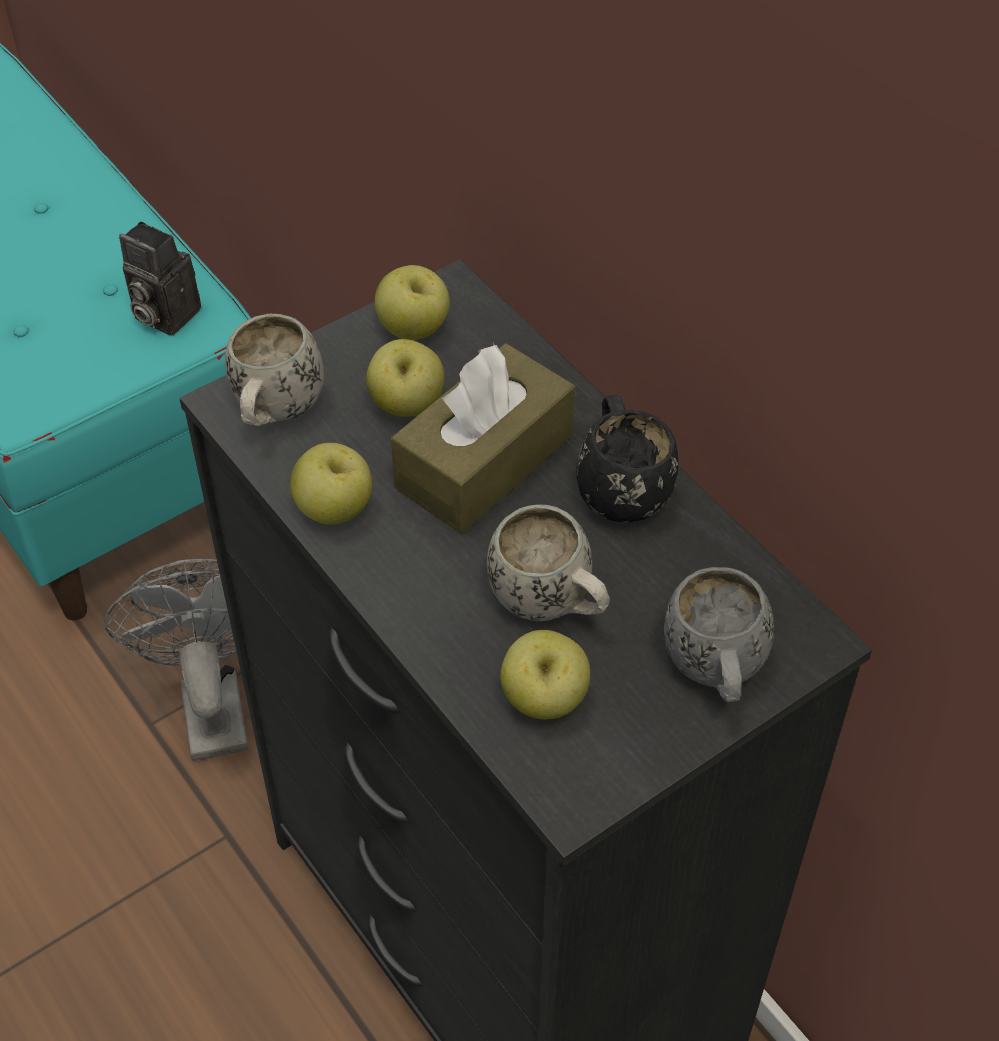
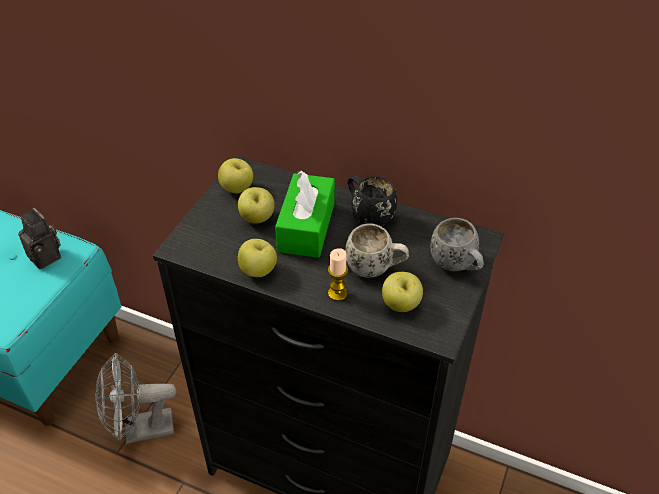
camera: 30 degrees left, 5 degrees down
grey fan [105,558,248,761] -> grey fan turned 60 degrees counterclockwise [95,353,176,444]
camera [119,221,201,336] -> camera turned 135 degrees counterclockwise [18,208,61,269]
white mug [225,314,324,426] -> none
brown tissue box [391,343,575,533] -> green tissue box [275,171,335,258]
none -> candle [328,248,348,301]

